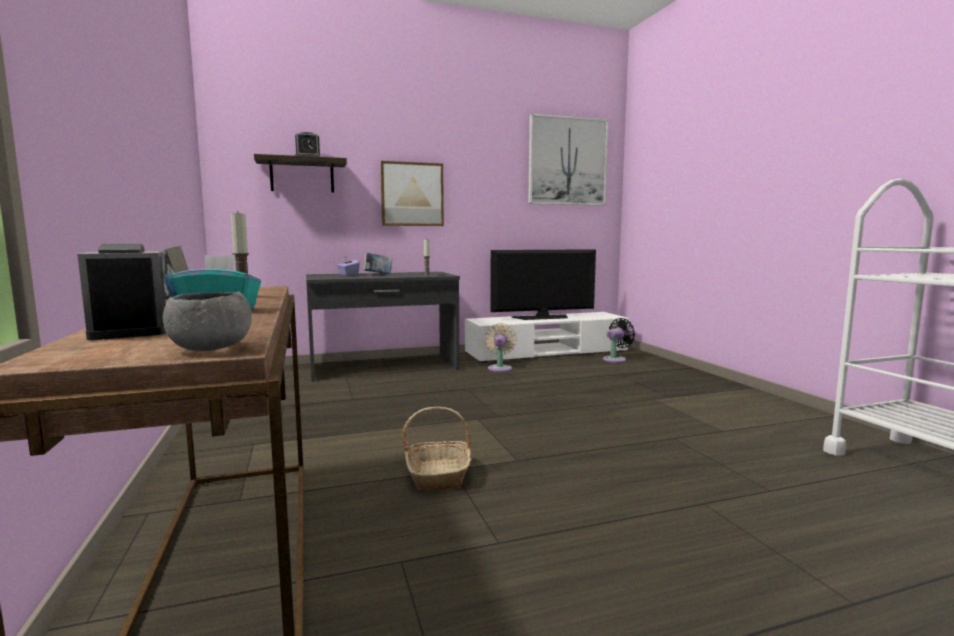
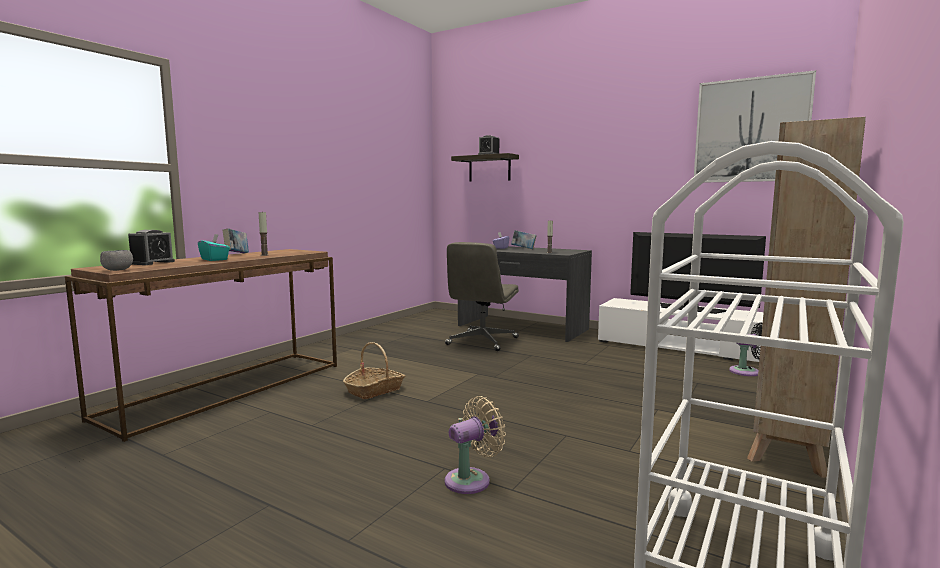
camera: 50 degrees right, 0 degrees up
picture [380,161,444,226] -> none
beige fan [485,323,517,372] -> beige fan moved to [445,396,506,494]
none -> grey office chair [445,242,519,351]
none -> beige bookcase [747,117,866,478]

